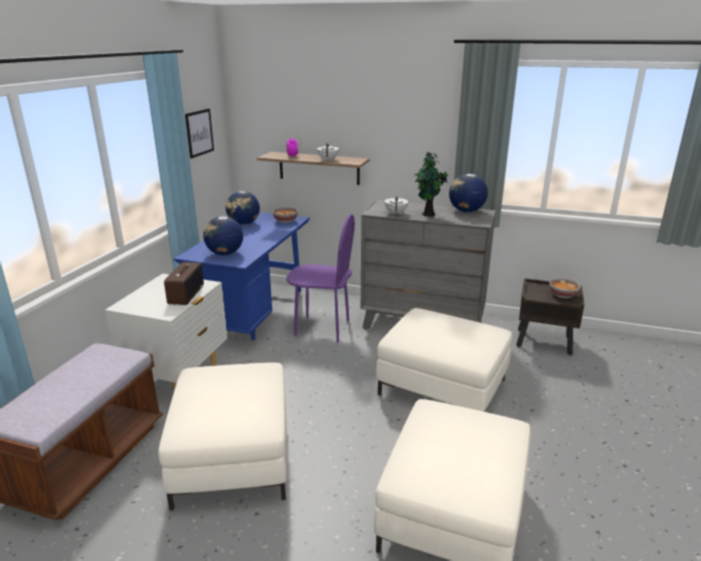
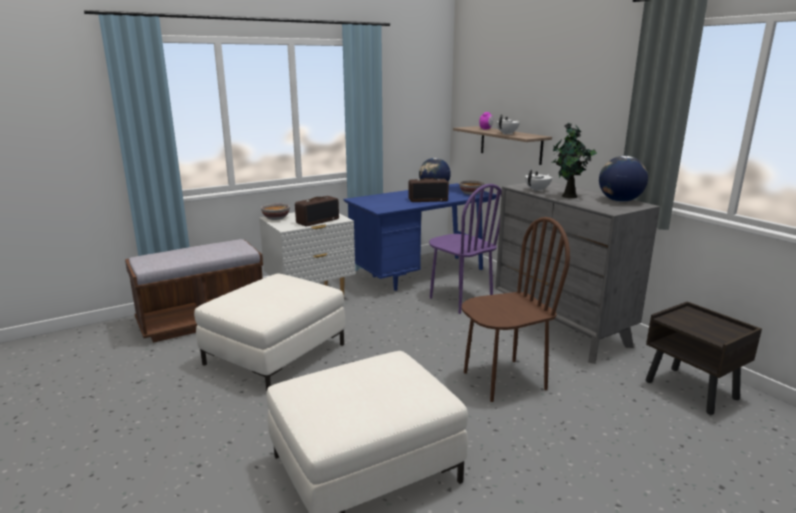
camera: 40 degrees right, 5 degrees down
picture [185,109,214,159] -> none
globe [203,216,243,255] -> none
white ottoman [376,308,512,411] -> brown chair [462,217,570,402]
bowl [550,278,581,298] -> bowl moved to [261,203,290,220]
none -> radio [408,178,449,202]

